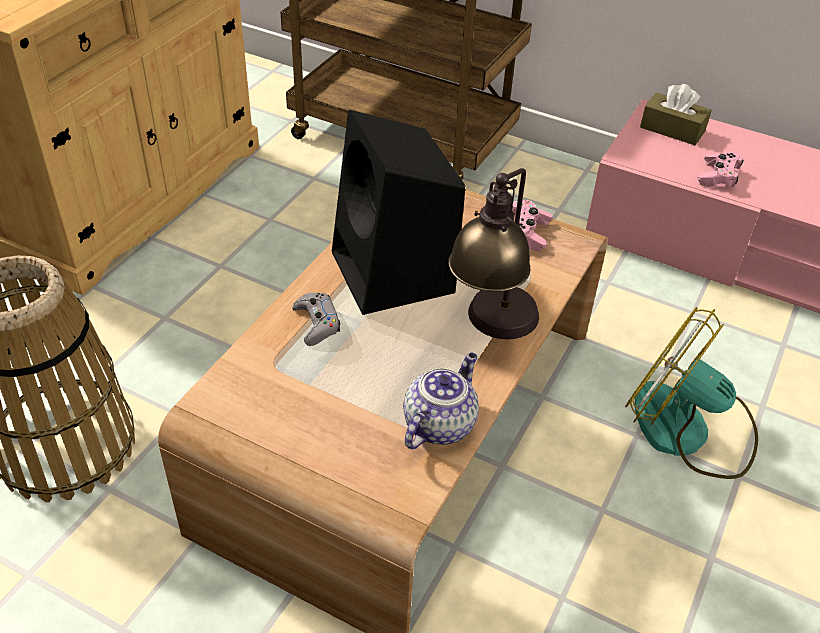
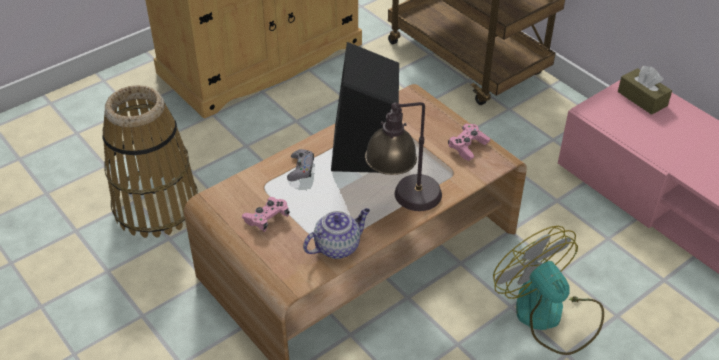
camera: 25 degrees right, 0 degrees up
pink game controller [697,151,744,187] -> pink game controller moved to [242,197,290,232]

